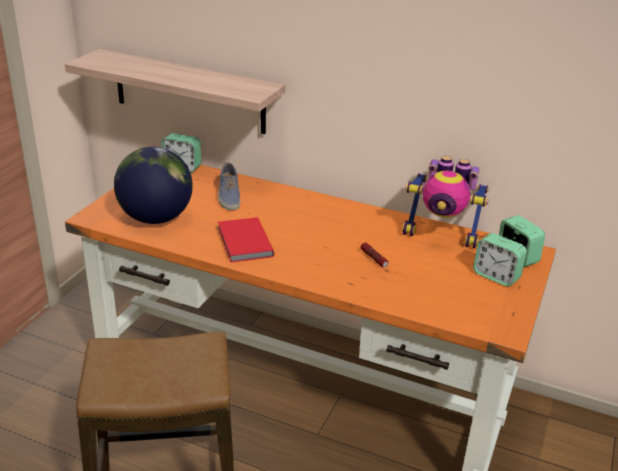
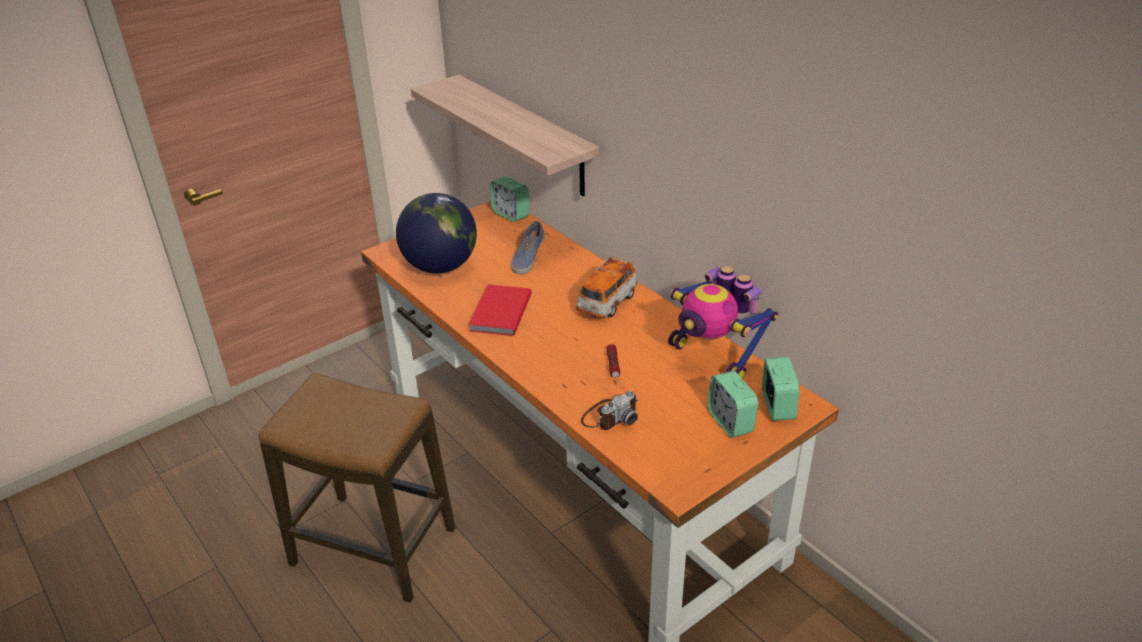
camera: 30 degrees right, 5 degrees up
none -> toy car [576,256,637,319]
none -> camera [581,391,638,430]

